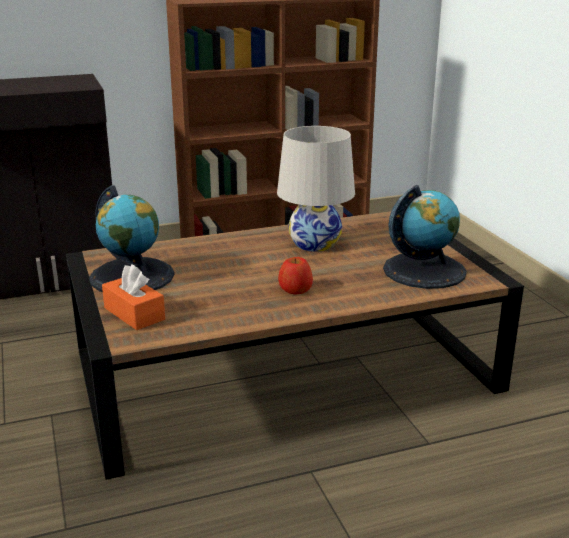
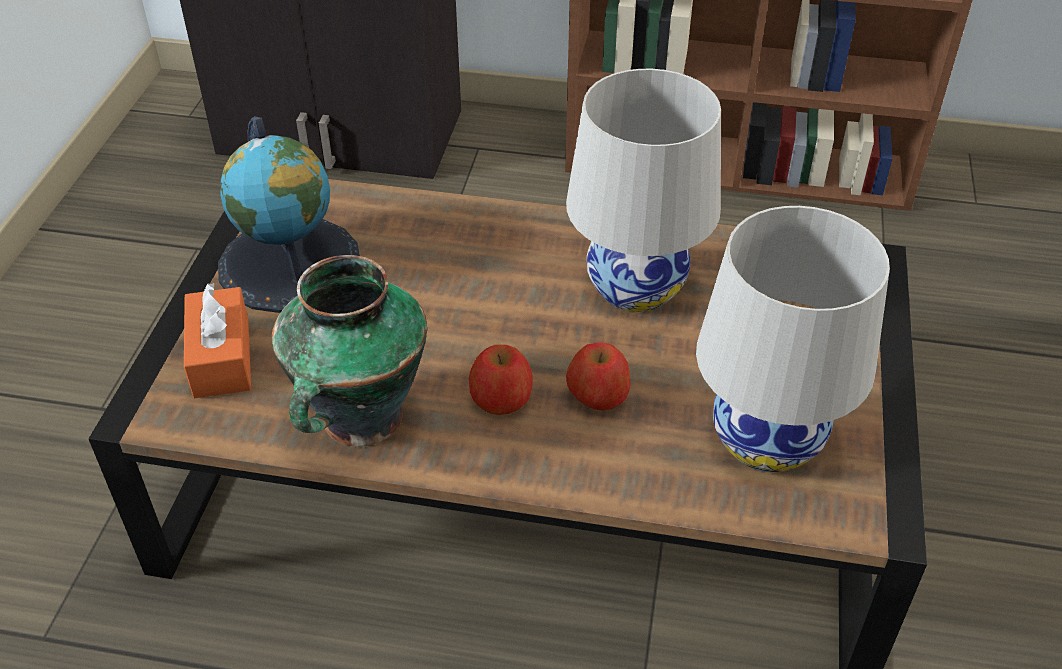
camera: 30 degrees right, 20 degrees up
globe [383,185,467,289] -> white table lamp [696,206,890,472]
none -> vase [272,255,427,447]
none -> apple [566,342,630,410]

